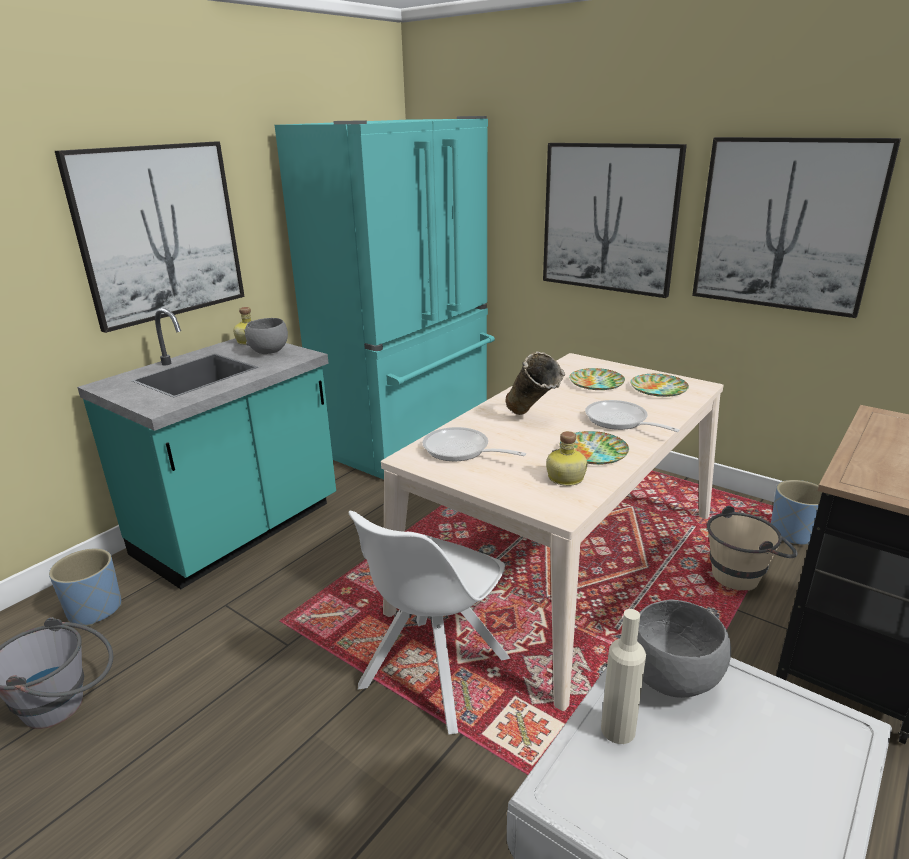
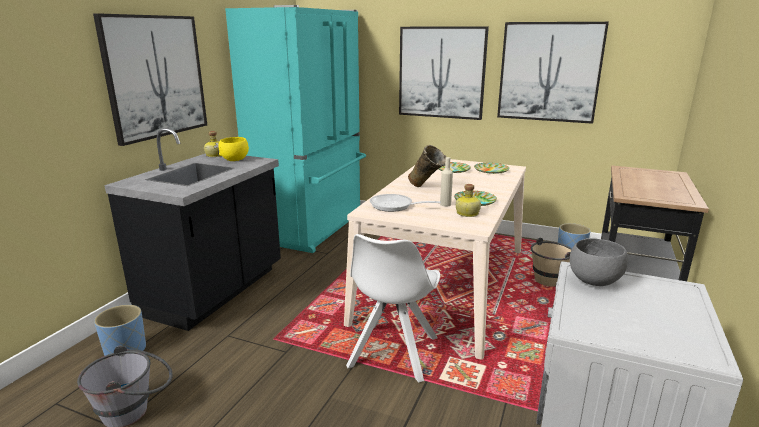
camera: 15 degrees left, 5 degrees down
turquoise counter [77,308,336,589] -> black counter [104,128,281,331]
grey bowl [245,318,288,354] -> yellow bowl [219,137,249,161]
frying pan [585,400,680,432] -> none
beige bottle [601,609,646,744] -> beige bottle moved to [440,157,453,207]

